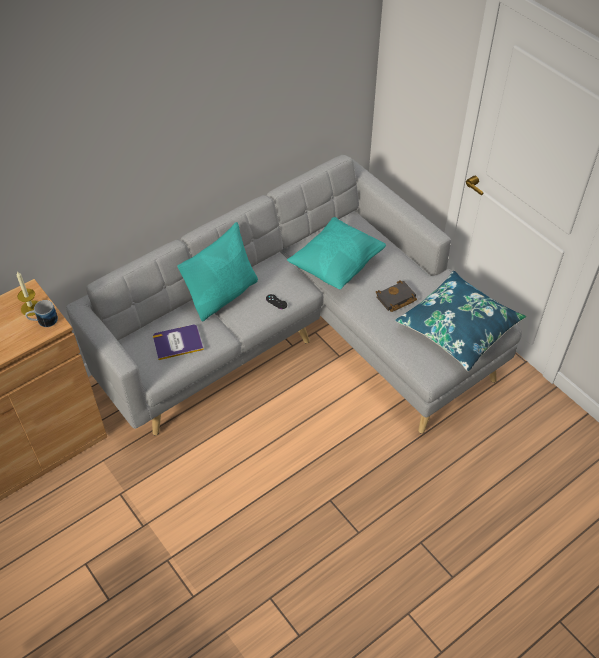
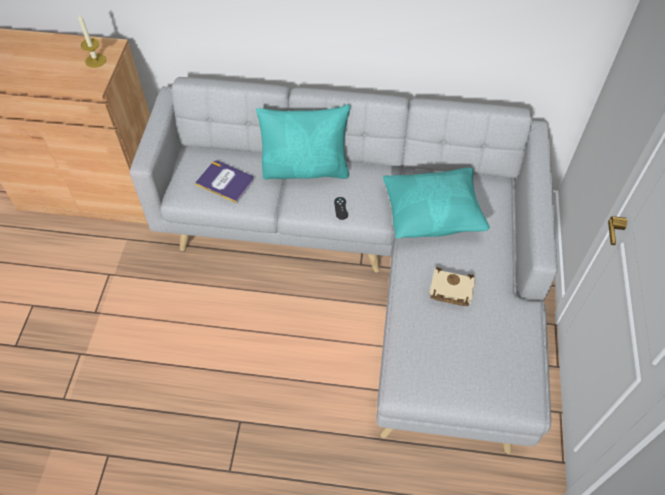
camera: 45 degrees right, 5 degrees up
mug [25,300,58,327] -> none
black book [376,280,417,312] -> beige book [429,267,475,307]
blue pillow [395,271,526,371] -> none

